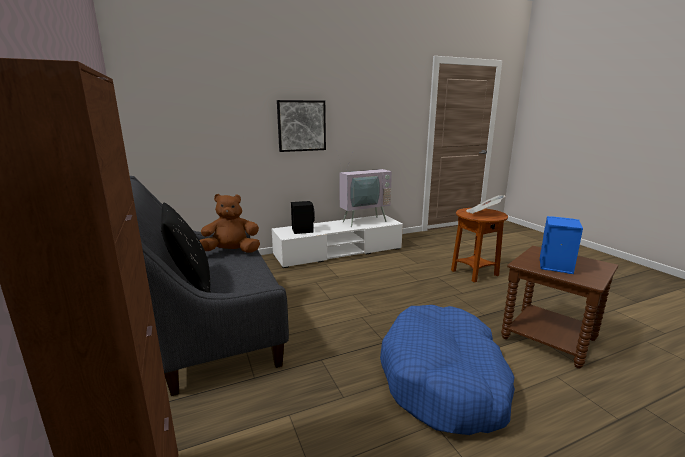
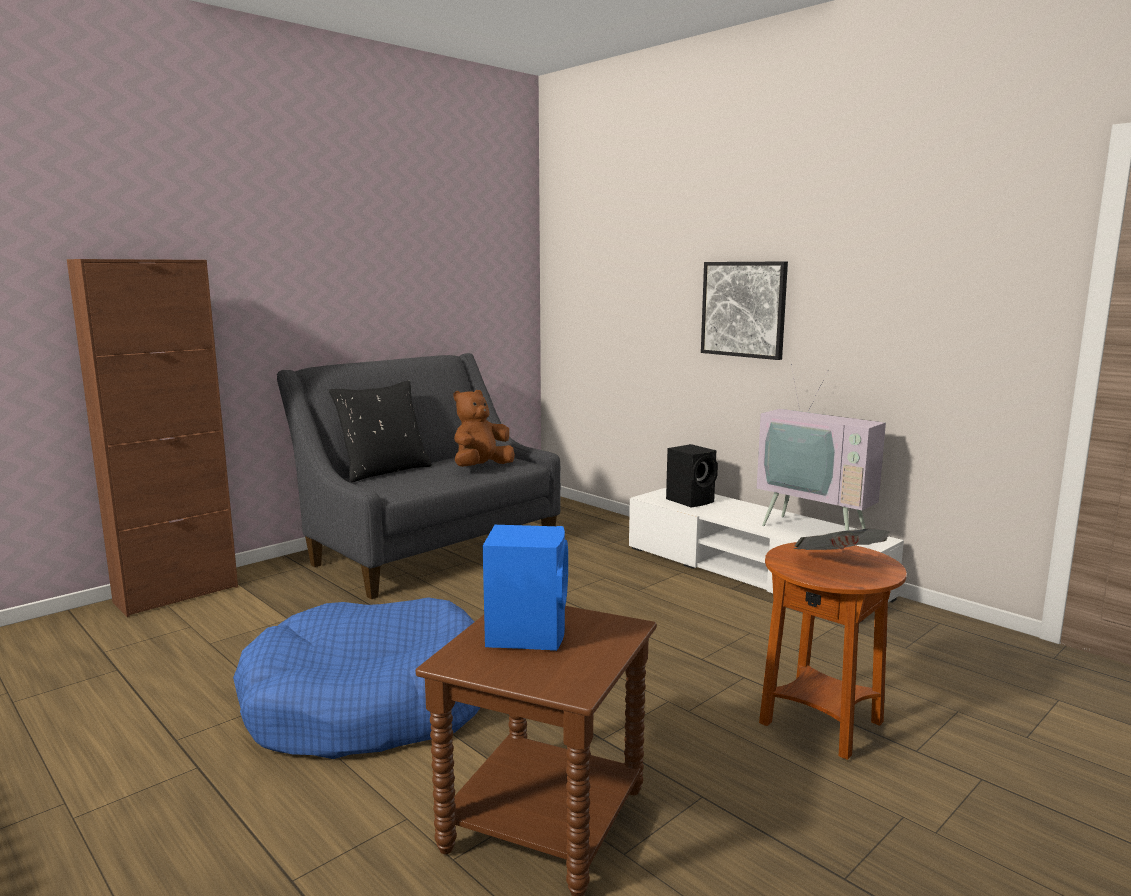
camera: 70 degrees right, 5 degrees down
brown plush toy [199,194,260,253] -> brown plush toy turned 105 degrees counterclockwise [454,390,515,467]

